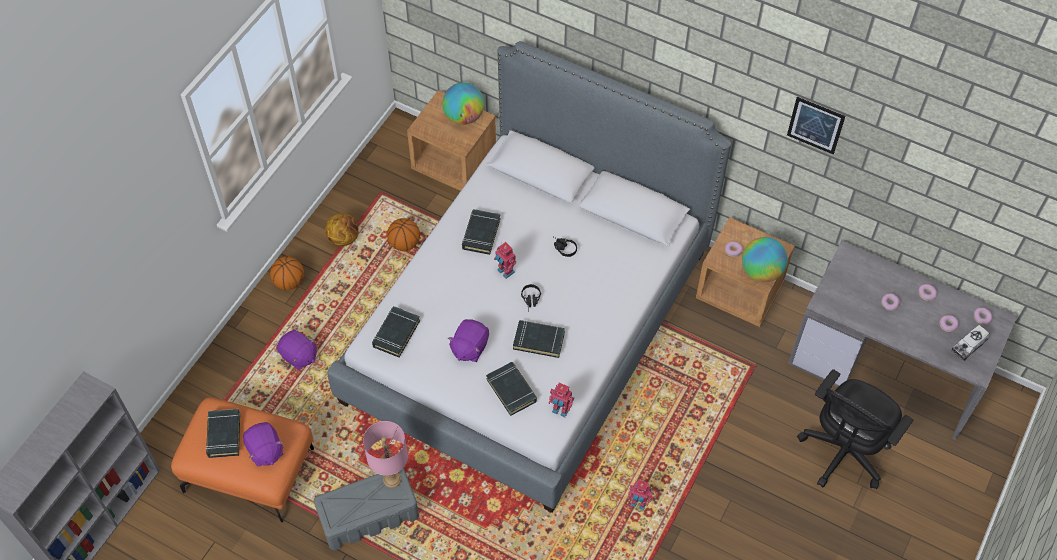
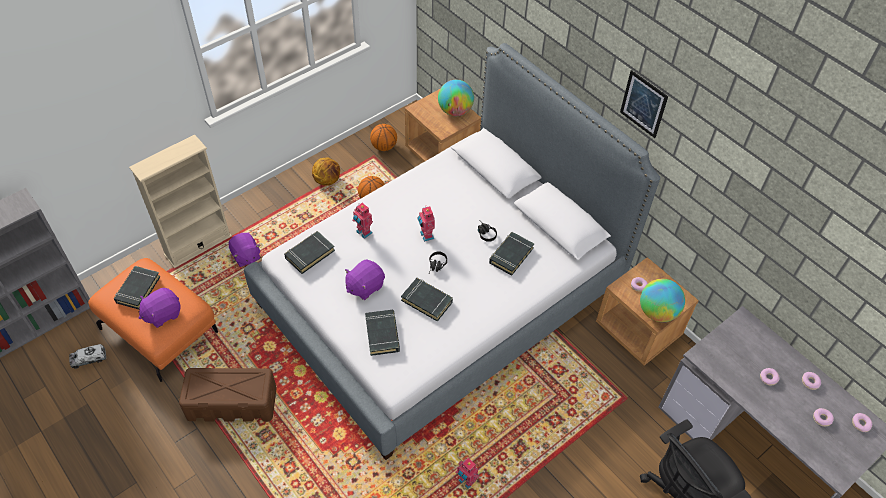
camera: 20 degrees right, 5 degrees down
purple plush toy [243,422,283,467] -> purple plush toy turned 60 degrees clockwise [138,288,181,328]
basketball [270,257,304,290] -> basketball moved to [370,124,397,151]
grey storage box [314,468,419,550] -> brown storage box [179,368,277,422]
pink table lamp [363,421,408,488] -> none
black book [462,209,501,255] -> black book moved to [489,232,534,276]
toy robot [548,383,574,417] -> toy robot moved to [352,203,373,239]
picture [787,97,845,154] -> picture moved to [620,70,668,138]
toy truck [951,325,990,361] -> toy truck moved to [69,344,106,369]
none -> beige bookcase [129,135,232,268]

